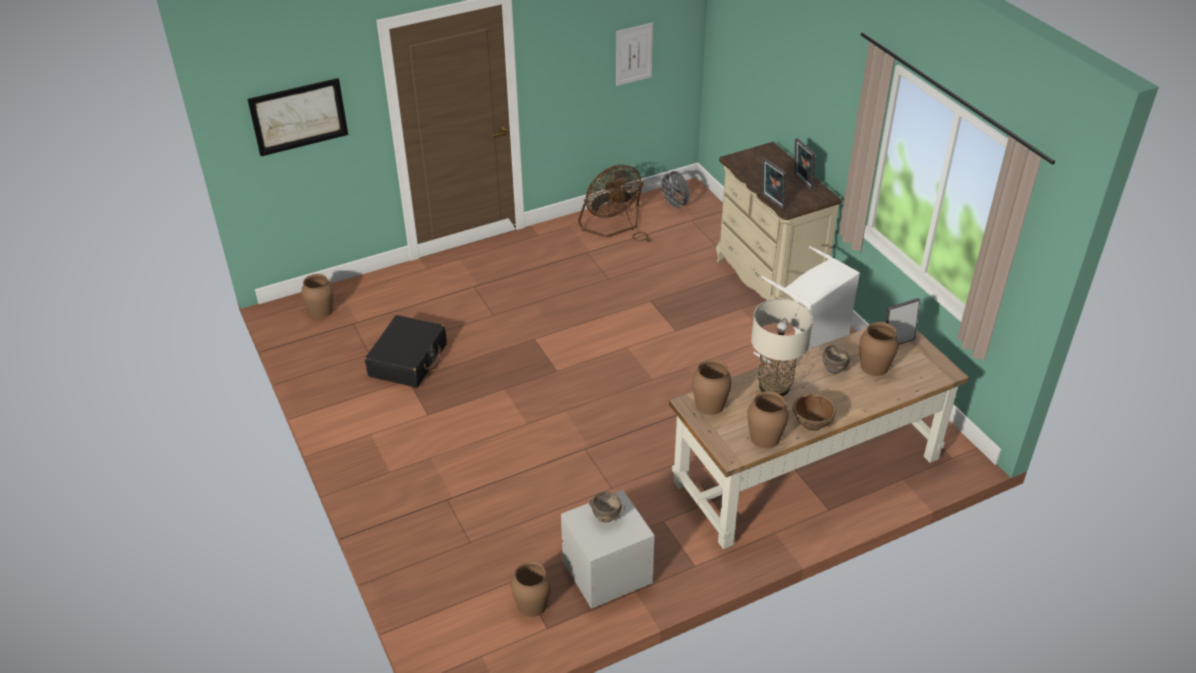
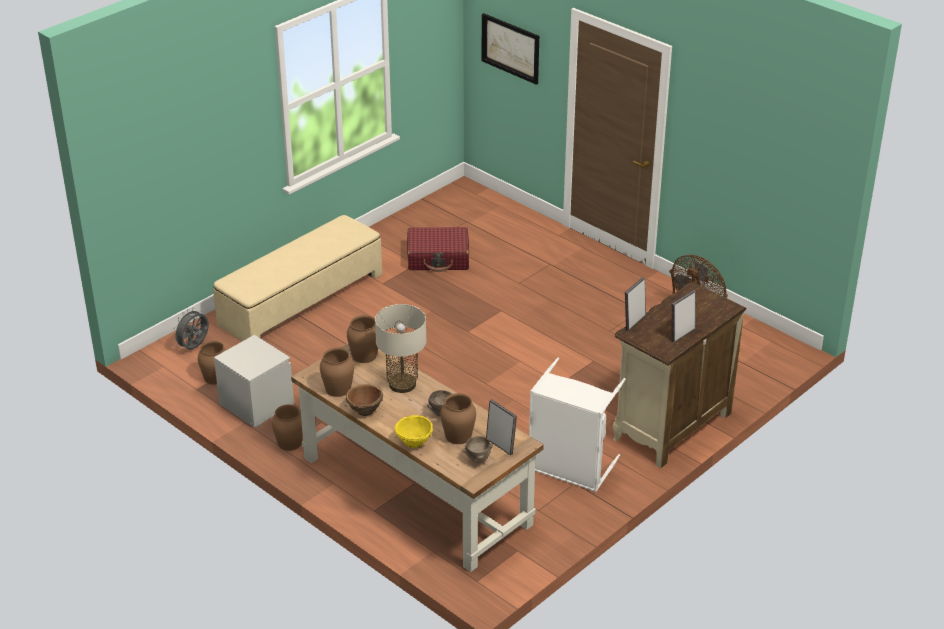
camera: 70 degrees right, 5 degrees down
brown vase [302,274,334,318] -> brown vase moved to [272,404,303,451]
black suitcase [365,315,447,388] -> red suitcase [407,227,469,272]
brown bowl [589,492,625,522] -> brown bowl moved to [462,436,493,463]
picture [616,23,653,86] -> none
grey fan [659,171,690,210] -> grey fan moved to [172,308,209,349]
none -> beige bench [213,215,382,341]
none -> yellow bowl [394,415,433,448]

